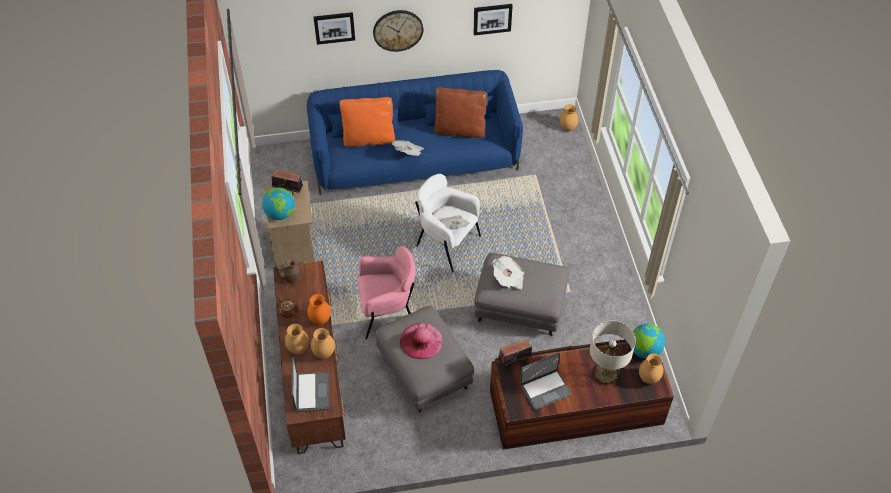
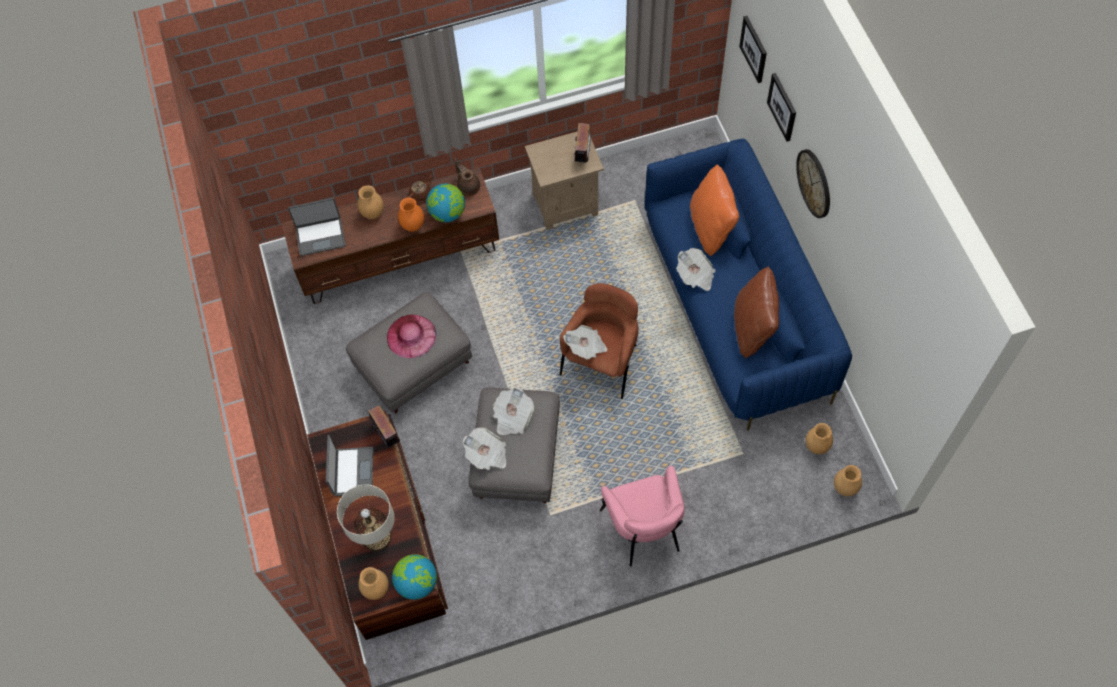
camera: 85 degrees right, 10 degrees up
globe [262,188,295,220] -> globe moved to [426,184,465,222]
brown vase [311,328,335,359] -> brown vase moved to [806,423,833,454]
pink armchair [358,246,416,340] -> pink armchair moved to [600,466,685,566]
white armchair [415,174,481,272] -> brown armchair [560,283,639,399]
picture [474,4,513,35] -> picture moved to [739,16,767,83]
laptop [520,352,572,410] -> laptop turned 150 degrees counterclockwise [326,435,373,496]
none -> newspaper [463,427,506,470]

